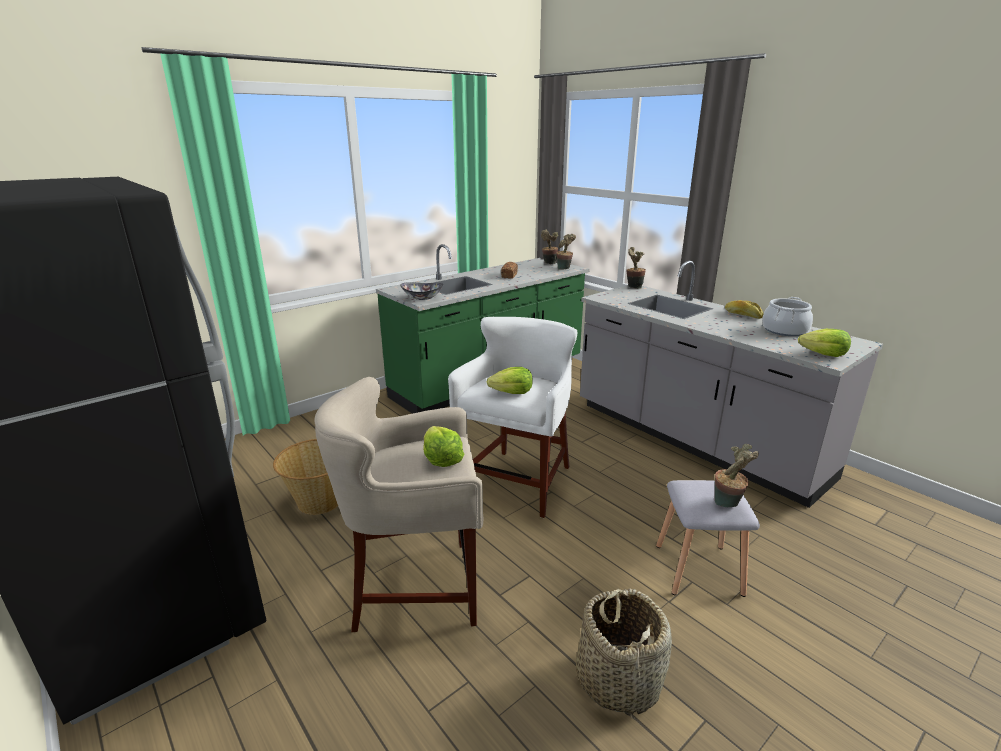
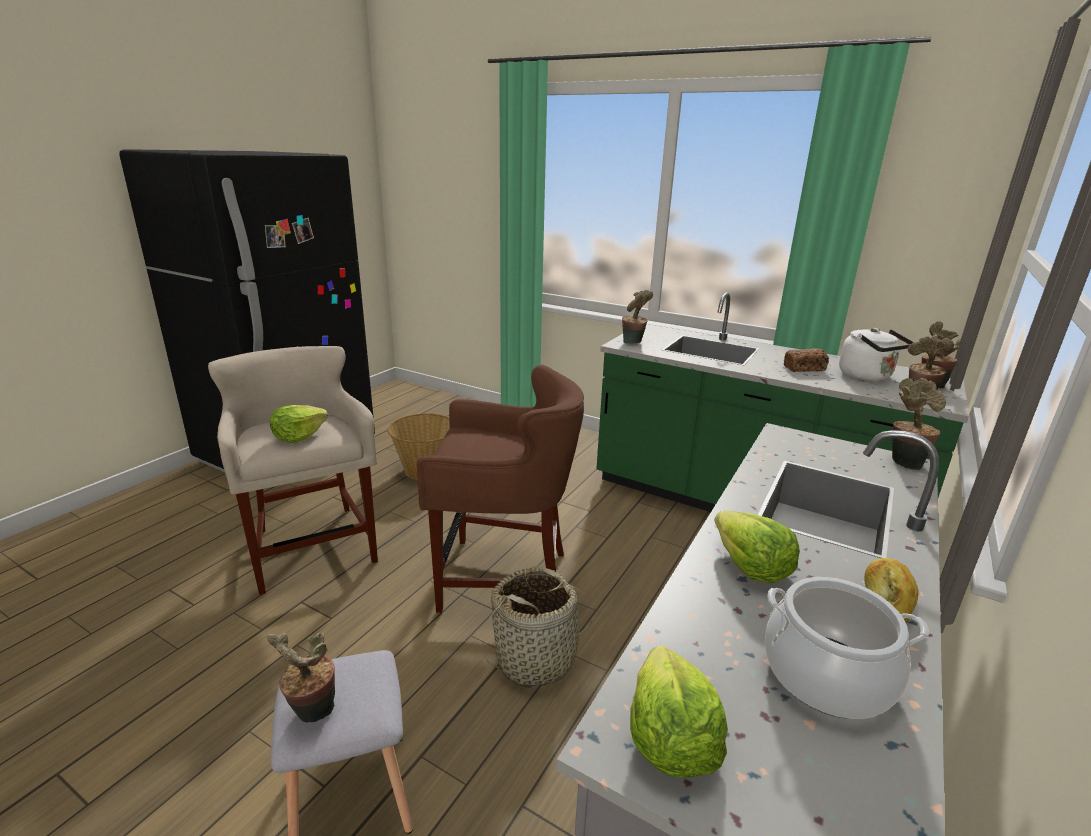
camera: 70 degrees right, 0 degrees up
bowl [400,282,444,300] -> potted plant [622,290,653,344]
white stool [448,317,577,518] -> brown stool [417,365,584,613]
lettuce [487,367,533,394] -> lettuce moved to [714,511,800,583]
basket [576,588,672,719] -> basket moved to [485,566,595,687]
none -> white kettle [839,328,913,381]

